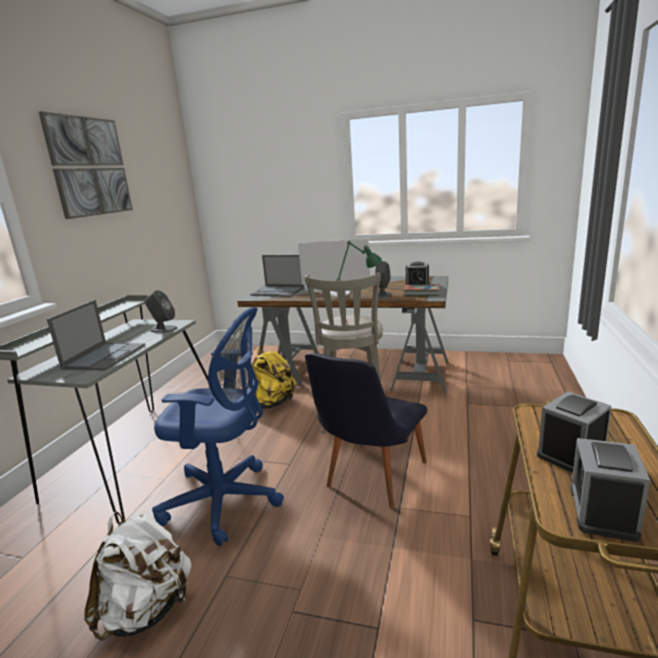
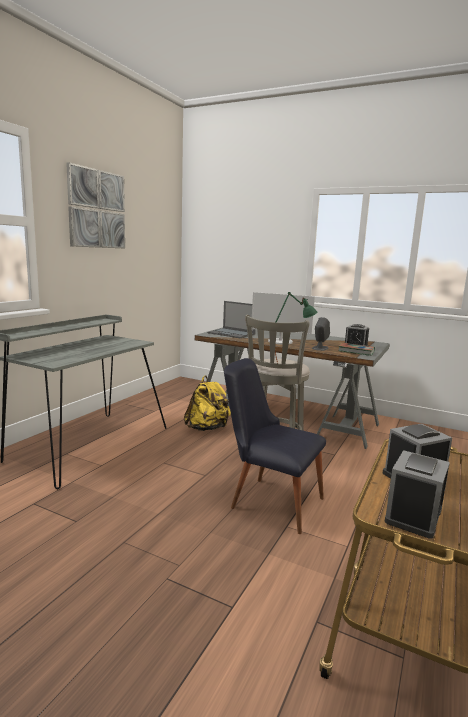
camera: 10 degrees right, 5 degrees down
laptop [47,300,145,371] -> none
white backpack [84,512,192,640] -> none
grey speaker [145,290,177,333] -> none
blue office chair [152,307,284,546] -> none
black chair [305,353,427,508] -> black chair turned 75 degrees clockwise [224,358,326,534]

